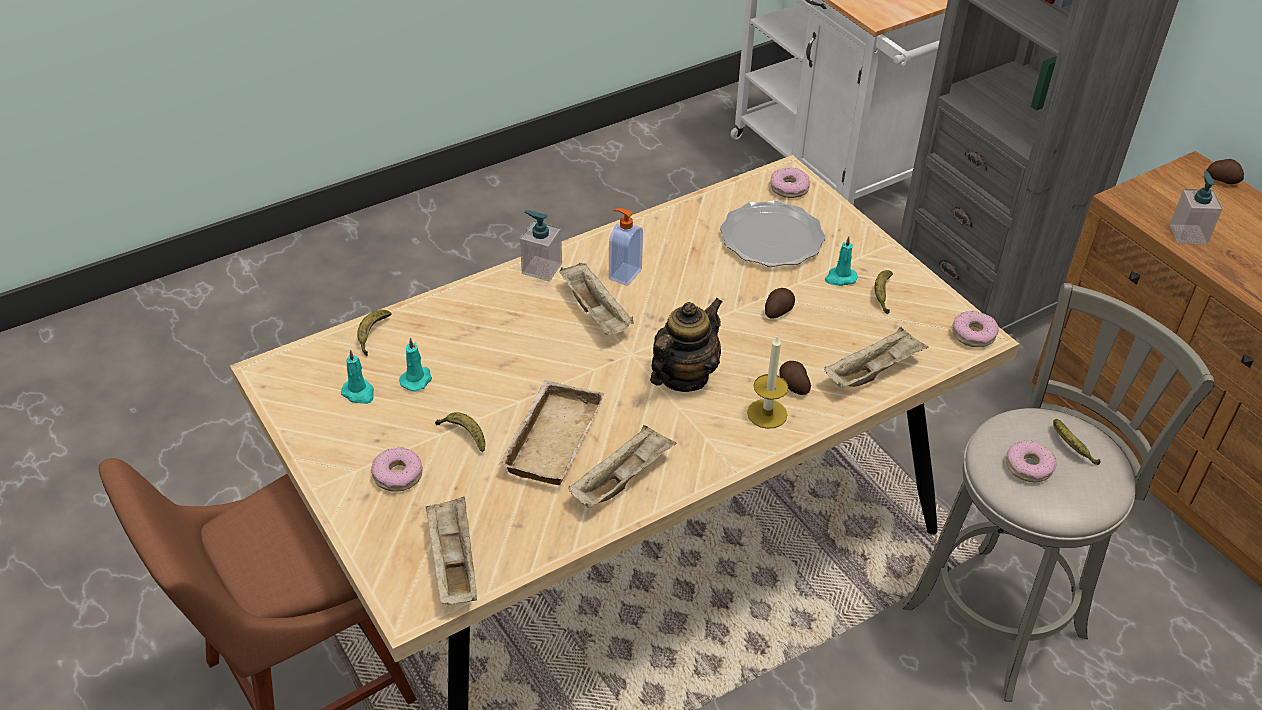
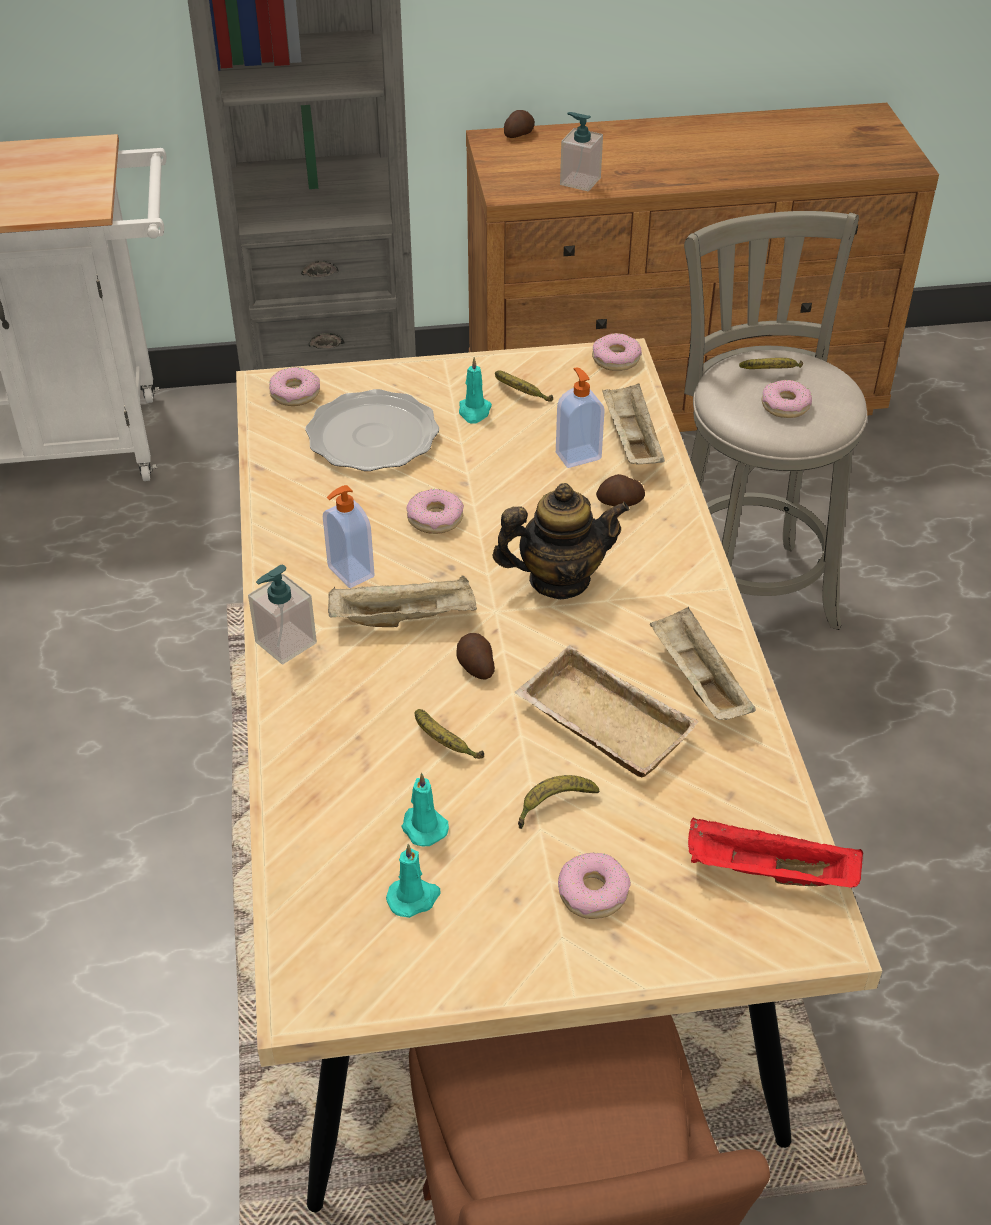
camera: 65 degrees left, 0 degrees up
banana [357,310,392,357] -> banana moved to [415,709,484,759]
beige tray [425,497,477,604] -> red tray [688,817,863,888]
teapot [650,297,723,392] -> teapot turned 105 degrees clockwise [493,483,630,599]
candle [747,335,788,429] -> none
potato [765,288,795,319] -> potato moved to [456,633,495,679]
none -> donut [407,489,464,534]
none -> soap dispenser [556,367,605,468]

